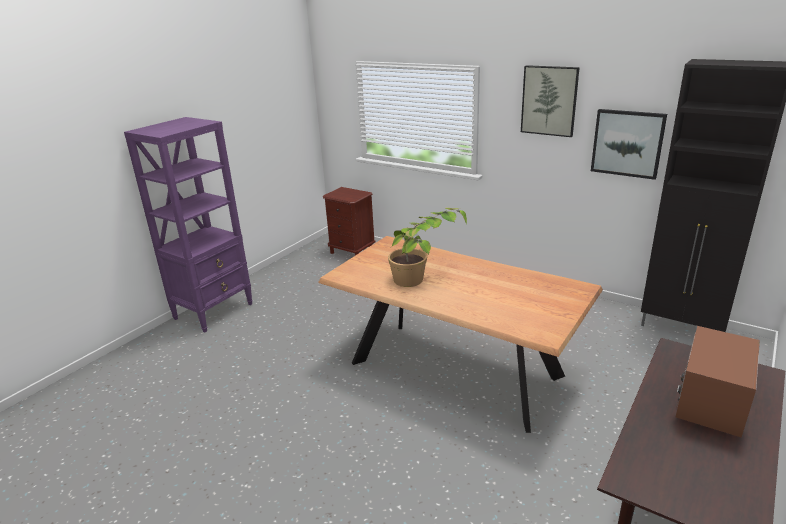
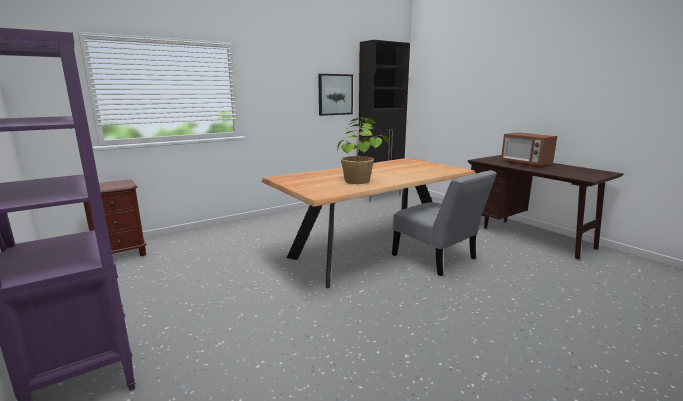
camera: 70 degrees left, 10 degrees down
picture [521,65,580,137] -> none
none -> grey chair [392,170,497,276]

